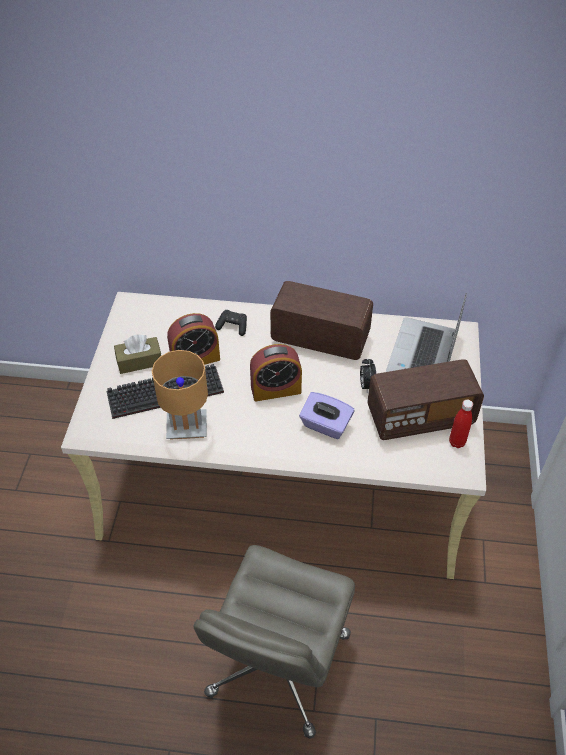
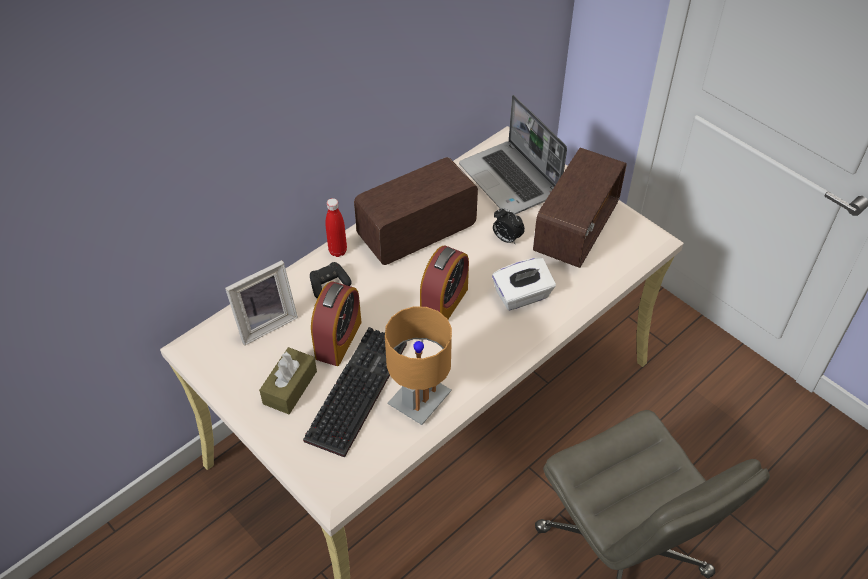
camera: 50 degrees left, 0 degrees up
purple tissue box [299,392,354,439] -> white tissue box [492,258,556,311]
red bottle [449,400,473,448] -> red bottle moved to [325,198,347,257]
none -> picture frame [225,260,298,345]

